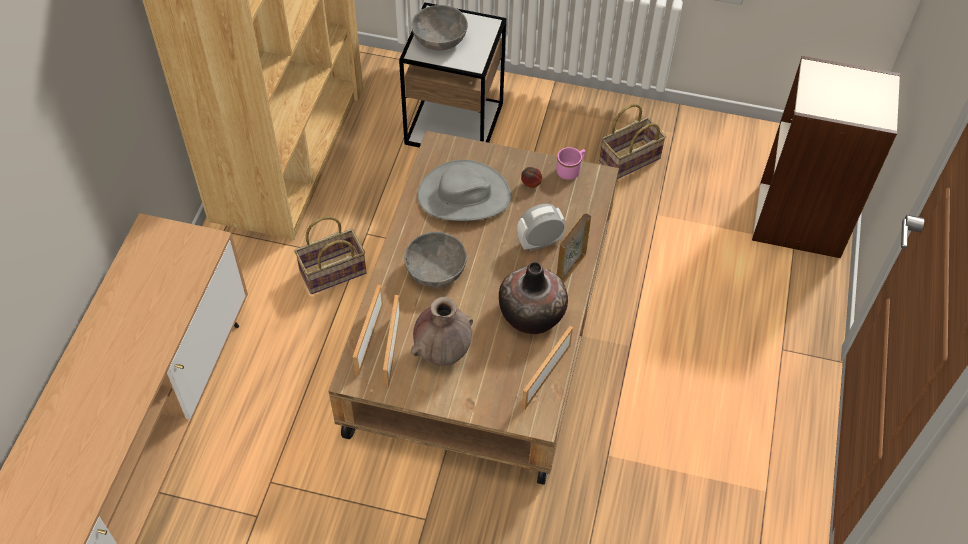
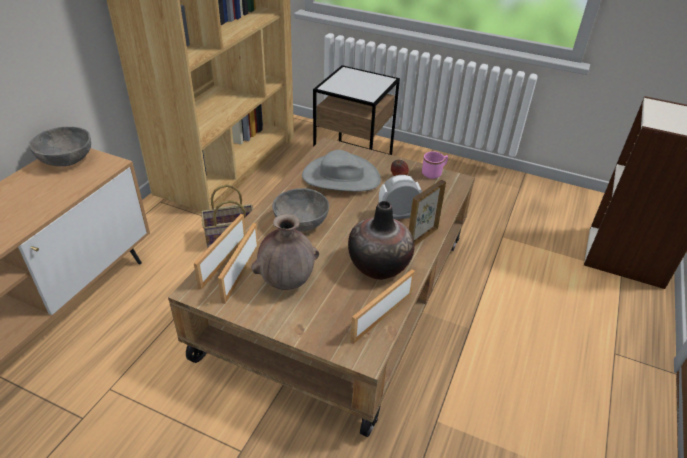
camera: 10 degrees right, 15 degrees down
grey bowl [412,5,468,51] -> grey bowl moved to [29,127,91,166]
basket [599,104,666,179] -> none

